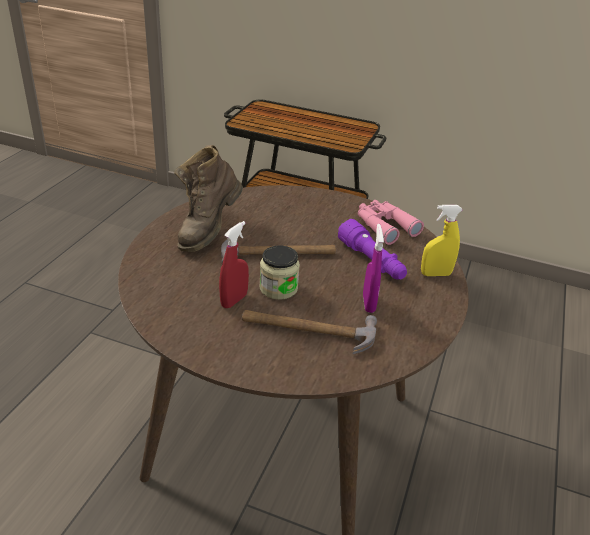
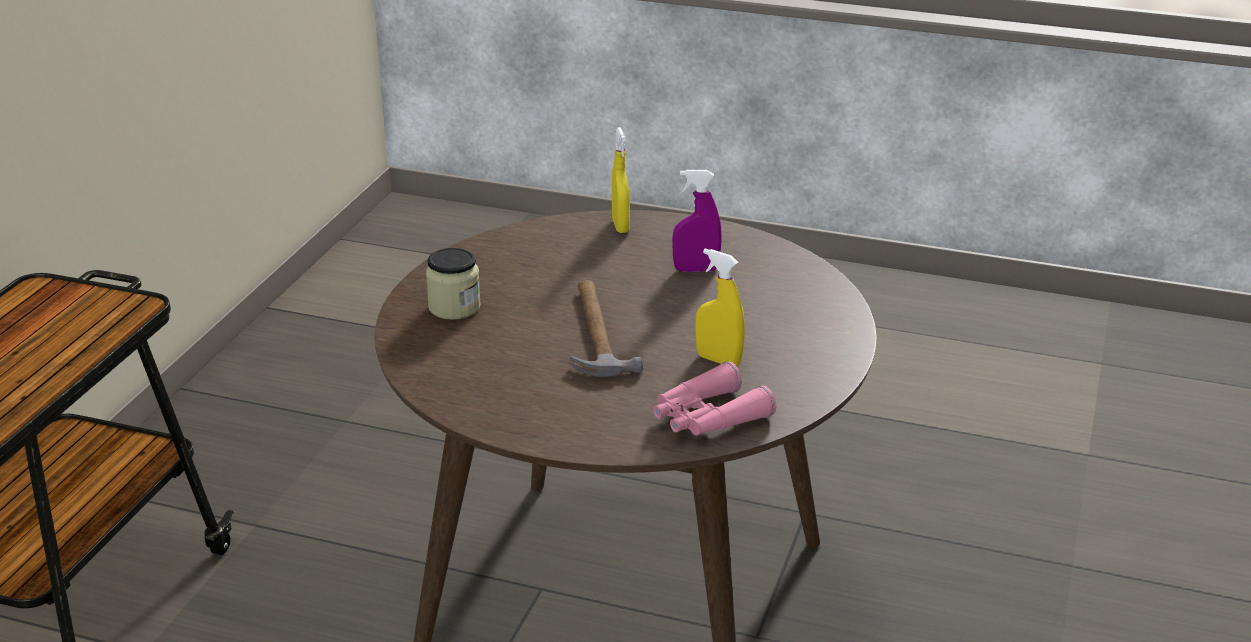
camera: 90 degrees left, 5 degrees down
brown boot [174,145,243,252] -> none
red spray bottle [219,221,249,308] -> yellow spray bottle [695,248,745,366]
hammer [242,310,377,354] -> none
jar [259,246,300,300] -> jar moved to [426,248,481,320]
purple flashlight [338,219,407,280] -> none
pink binoculars [358,200,424,245] -> pink binoculars moved to [653,361,776,436]

